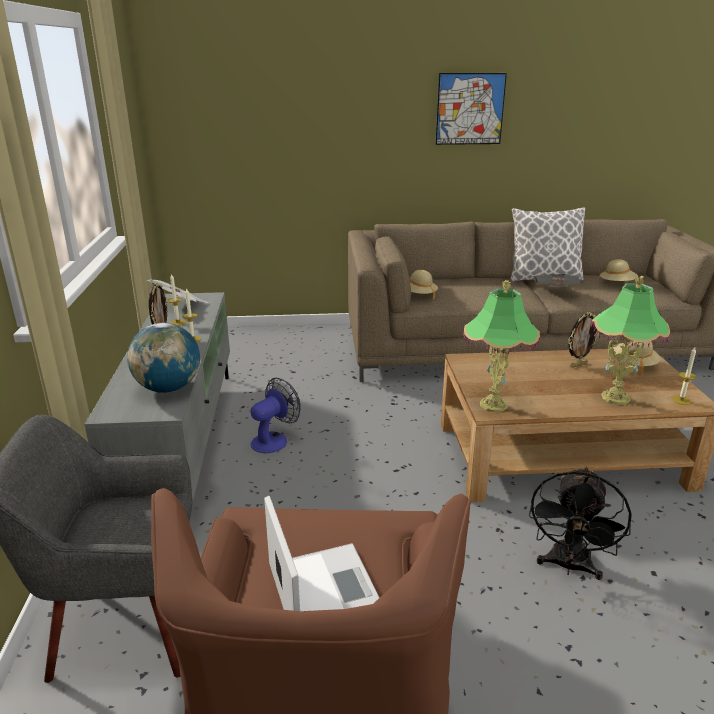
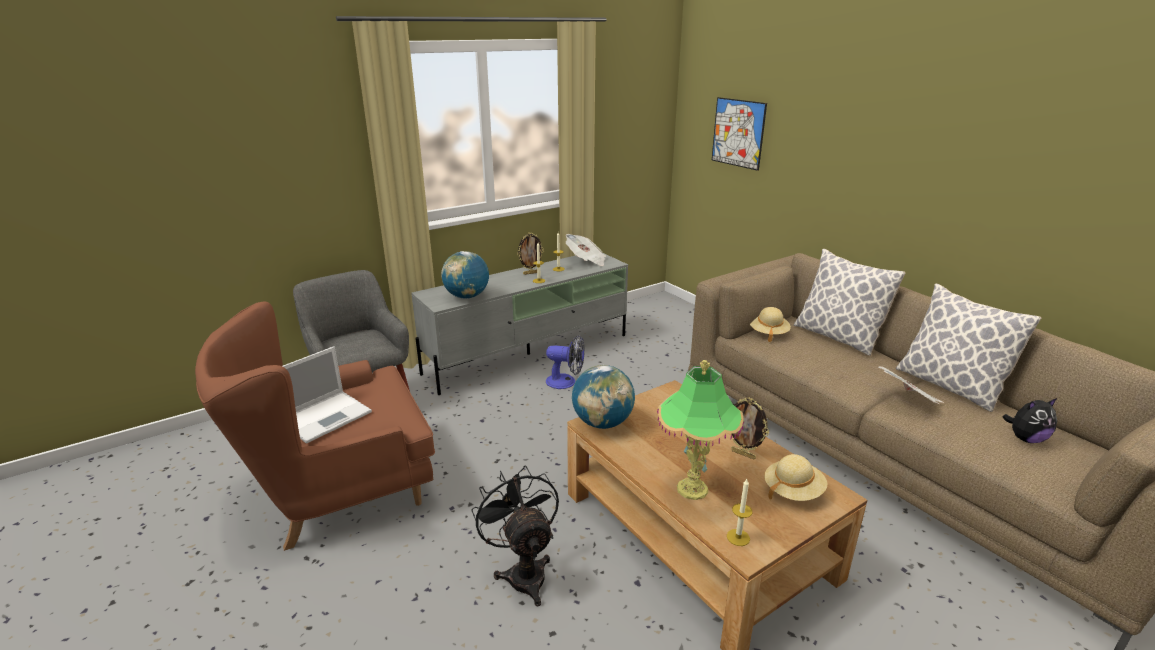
camera: 60 degrees right, 0 degrees up
picture [436,73,507,145] -> picture moved to [712,97,767,171]
table lamp [463,280,540,412] -> globe [572,365,635,429]
black fan [529,467,632,580] -> black fan turned 75 degrees clockwise [471,465,559,607]
beige hat [598,259,638,281] -> plush toy [1002,398,1057,443]
none -> pillow [794,249,906,356]

